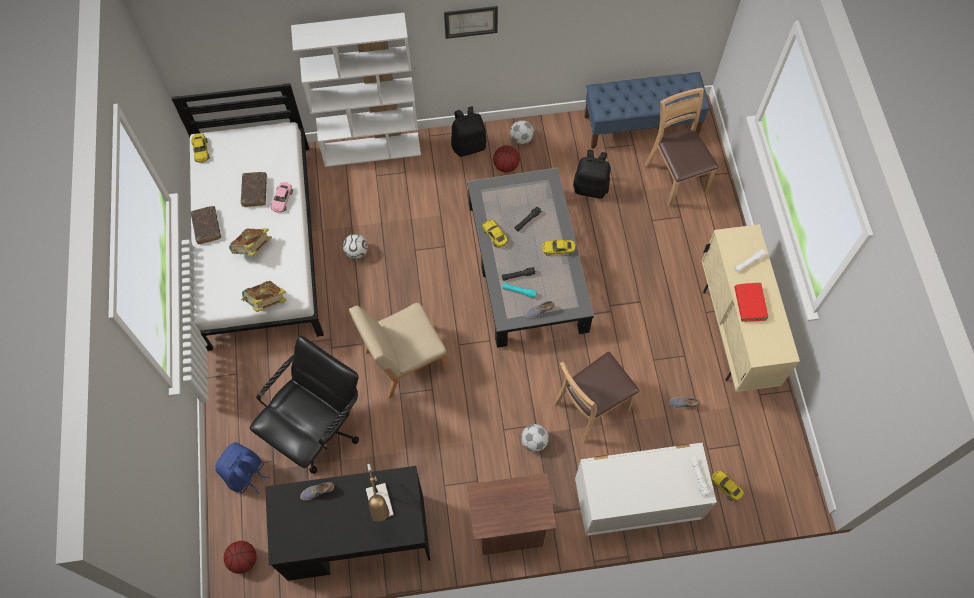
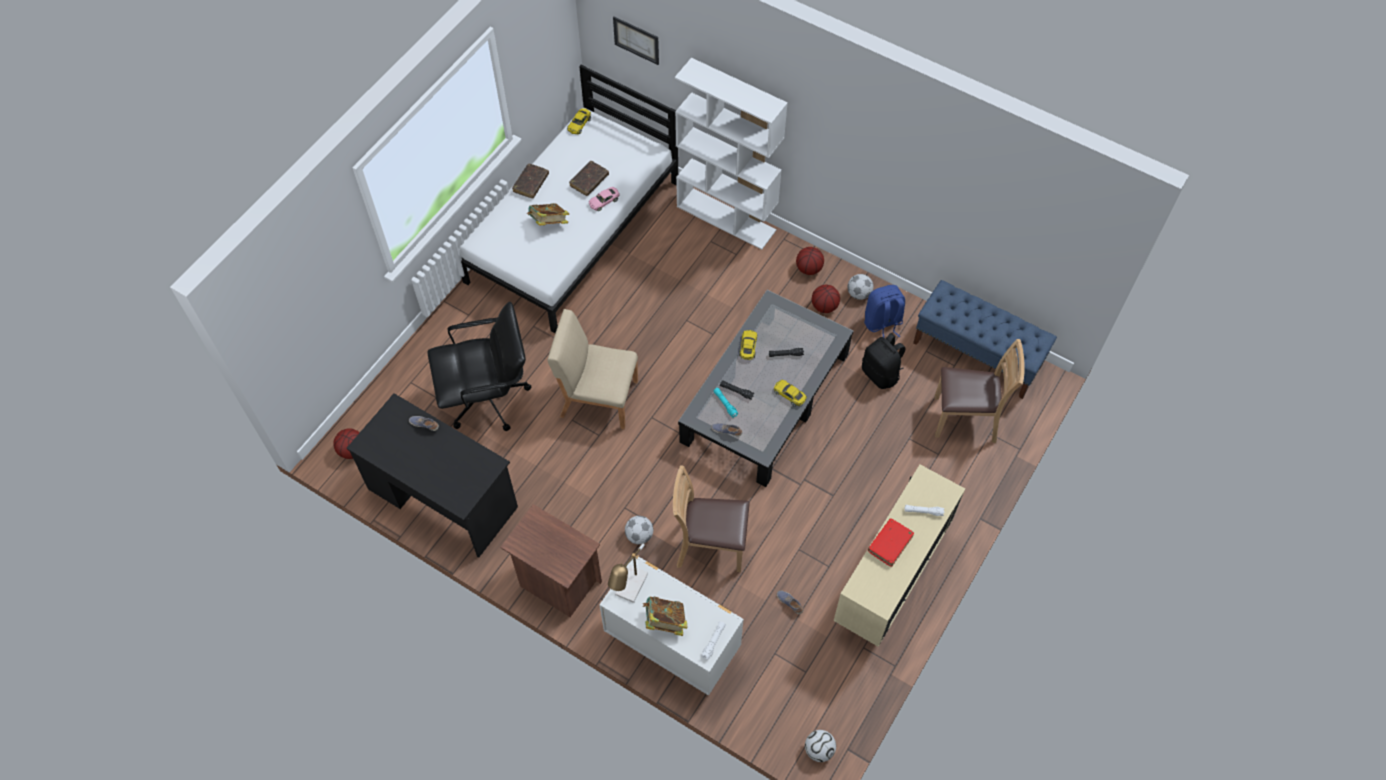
camera: 40 degrees right, 5 degrees down
blue backpack [215,442,270,494] -> blue backpack moved to [864,285,905,338]
book [241,281,287,312] -> book moved to [643,596,688,636]
football [343,234,368,259] -> football moved to [805,730,836,762]
table lamp [366,464,394,521] -> table lamp moved to [608,544,648,603]
picture [444,6,498,39] -> picture moved to [613,17,659,65]
black backpack [451,106,487,157] -> basketball [796,247,824,275]
brown chair [644,88,719,206] -> brown chair turned 75 degrees clockwise [935,339,1025,443]
yellow toy car [711,470,744,501] -> none

